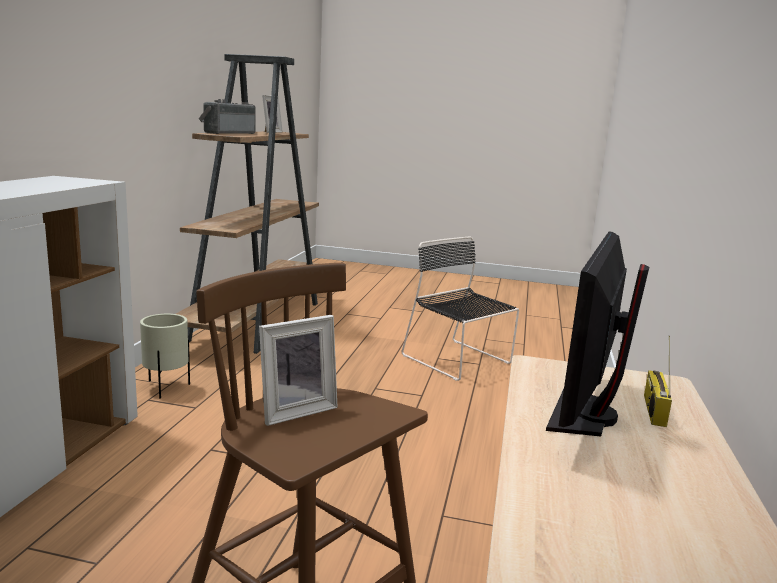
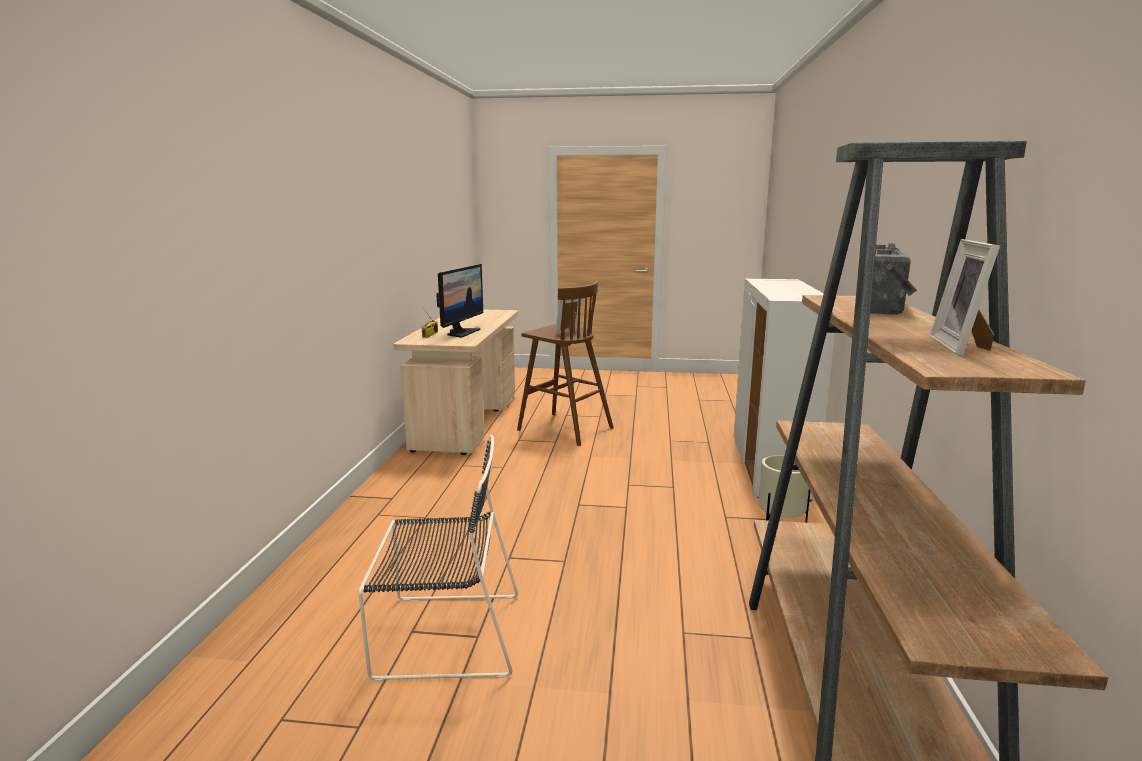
camera: 175 degrees right, 0 degrees up
black chair [402,237,519,381] -> black chair turned 45 degrees counterclockwise [359,435,518,681]

